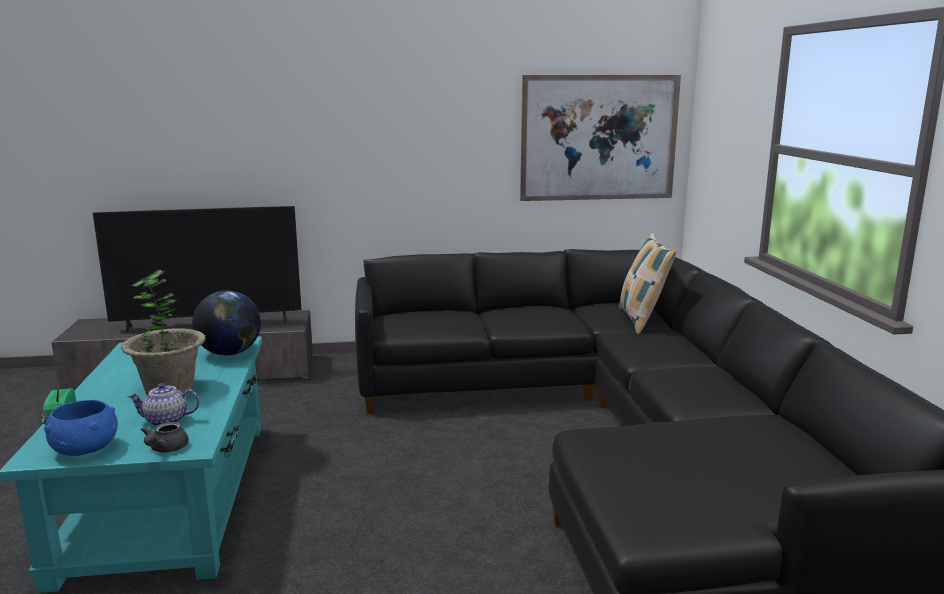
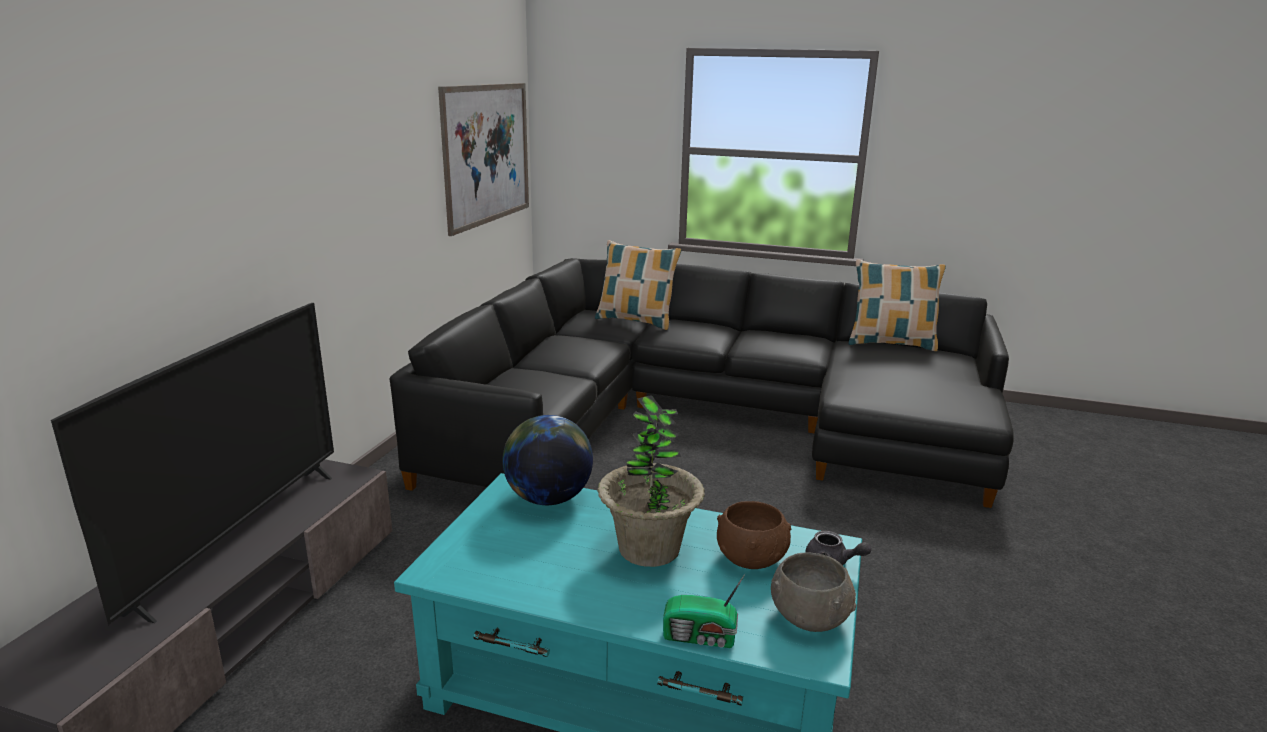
camera: 65 degrees left, 5 degrees up
blue bowl [44,400,118,456] -> grey bowl [771,552,856,632]
teapot [128,383,200,427] -> brown bowl [717,501,791,569]
none -> pillow [848,259,946,351]

